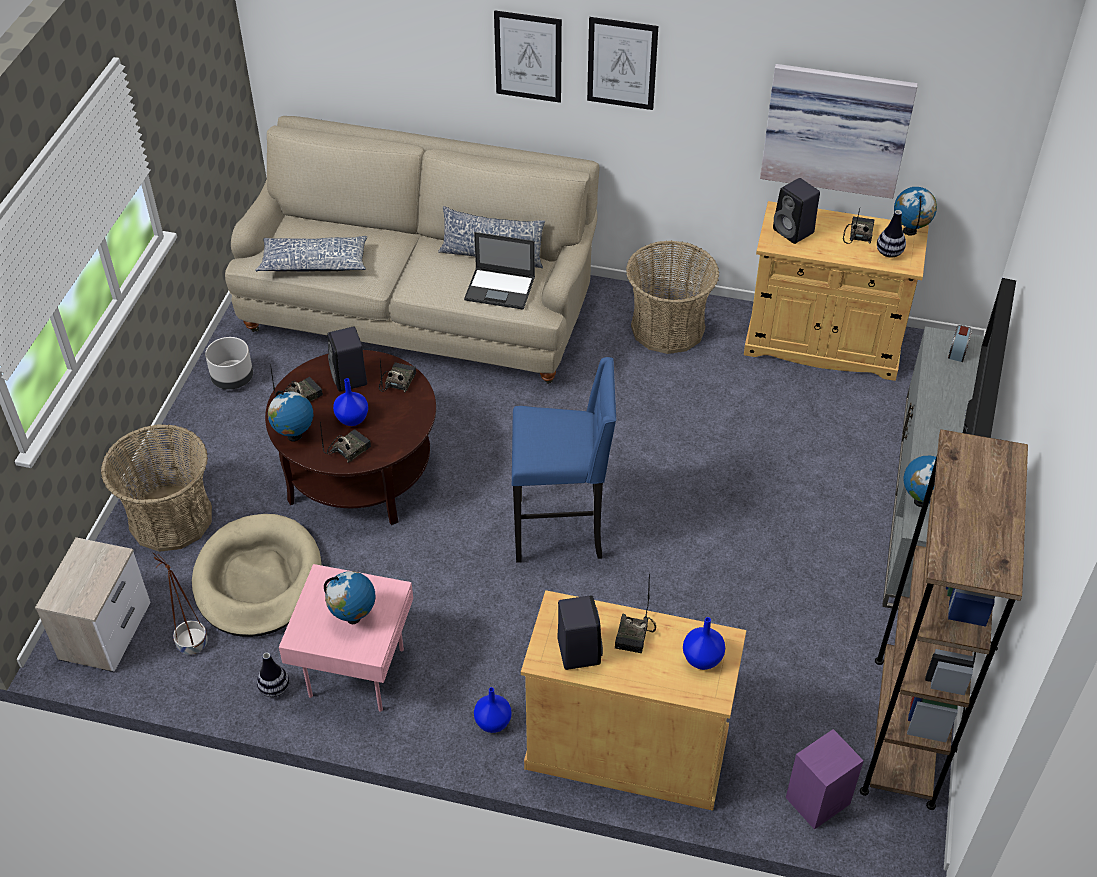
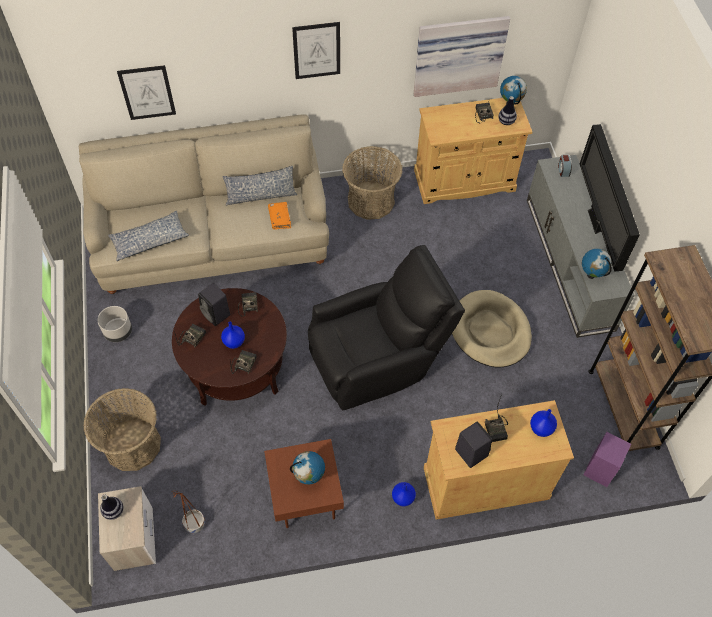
camera: 25 degrees left, 10 degrees up
beige dog bed [192,514,322,637] -> beige dog bed moved to [452,290,532,368]
vase [257,652,289,697] -> vase moved to [100,495,124,520]
globe [268,391,313,442] -> none
pink side table [279,564,413,712] -> brown side table [264,439,344,528]
laptop [464,232,535,310] -> orange book [268,202,291,230]
picture [494,10,562,103] -> picture moved to [117,65,176,120]
blue stool [512,357,616,563] -> black armchair [308,245,465,410]
black speaker [773,178,820,244] -> none

